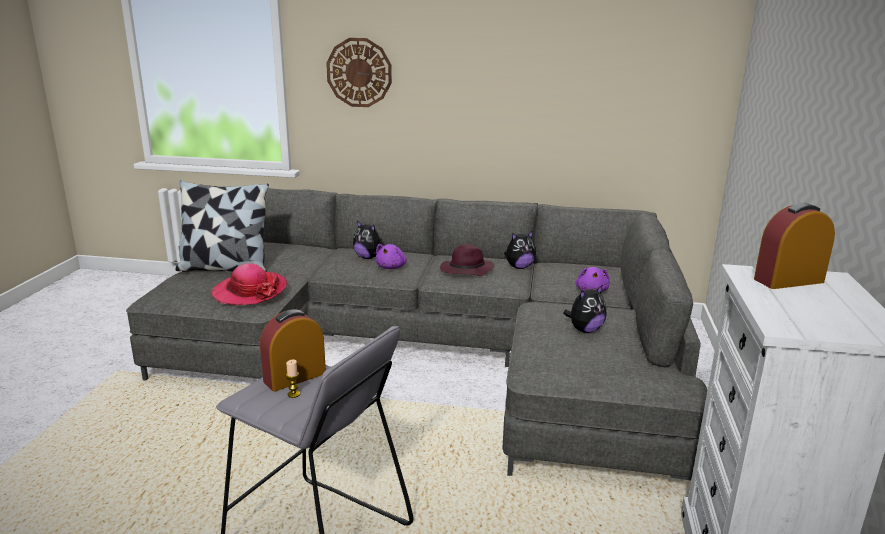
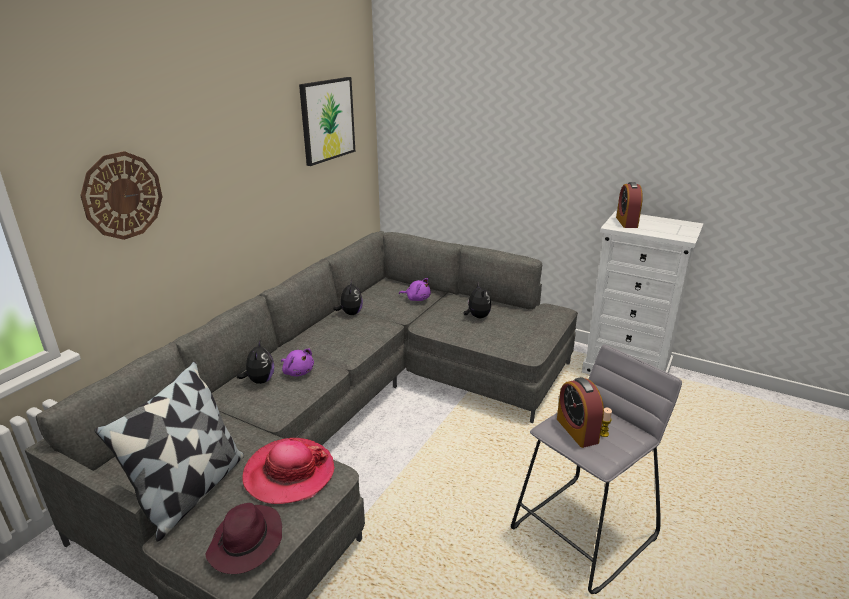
camera: 70 degrees left, 5 degrees up
plush toy [353,220,381,259] -> plush toy turned 60 degrees counterclockwise [237,340,274,384]
purple hat [440,244,495,276] -> purple hat moved to [206,503,282,574]
none -> picture [299,77,355,166]

